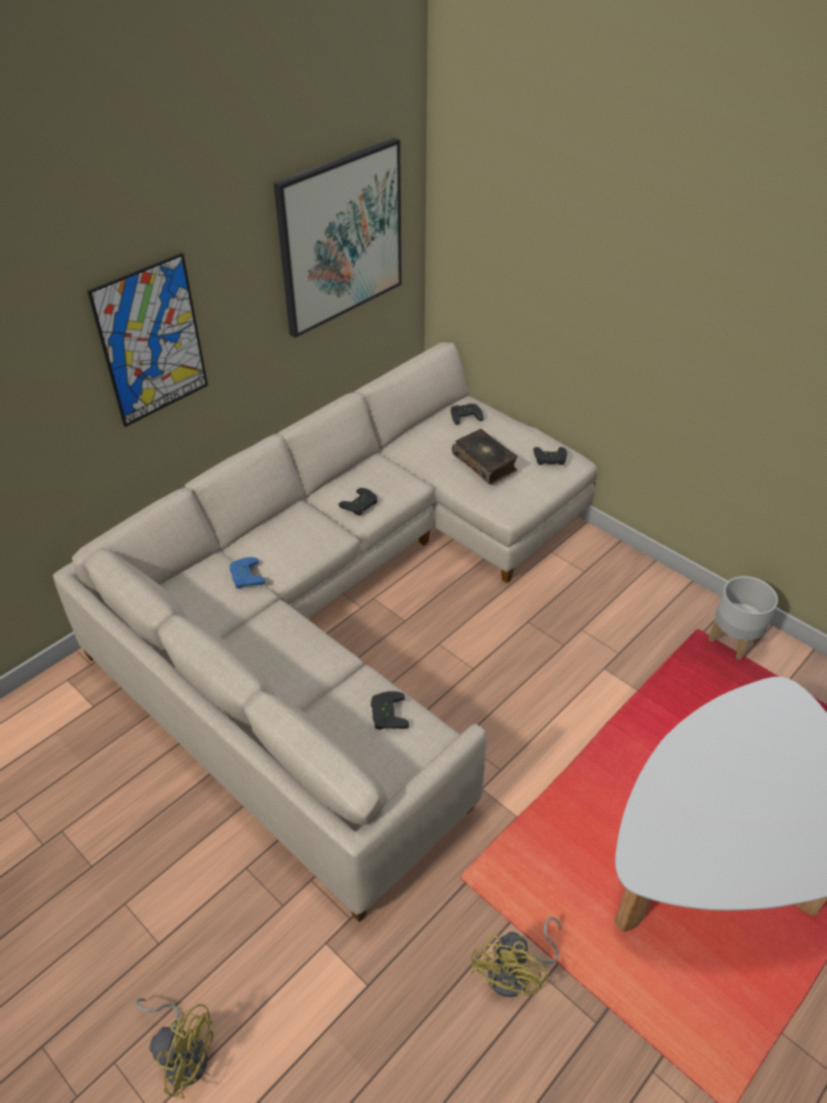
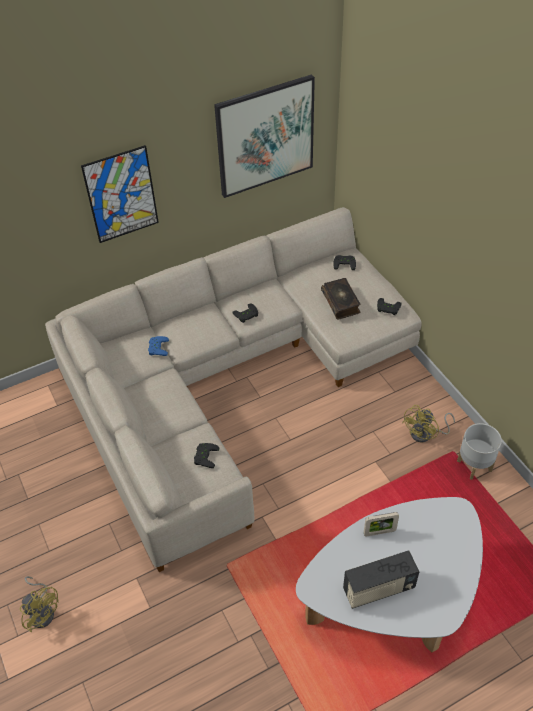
camera: 20 degrees right, 5 degrees up
yellow fan [470,917,561,997] -> yellow fan moved to [402,405,455,442]
none -> radio [343,550,419,609]
none -> picture frame [364,512,399,536]

